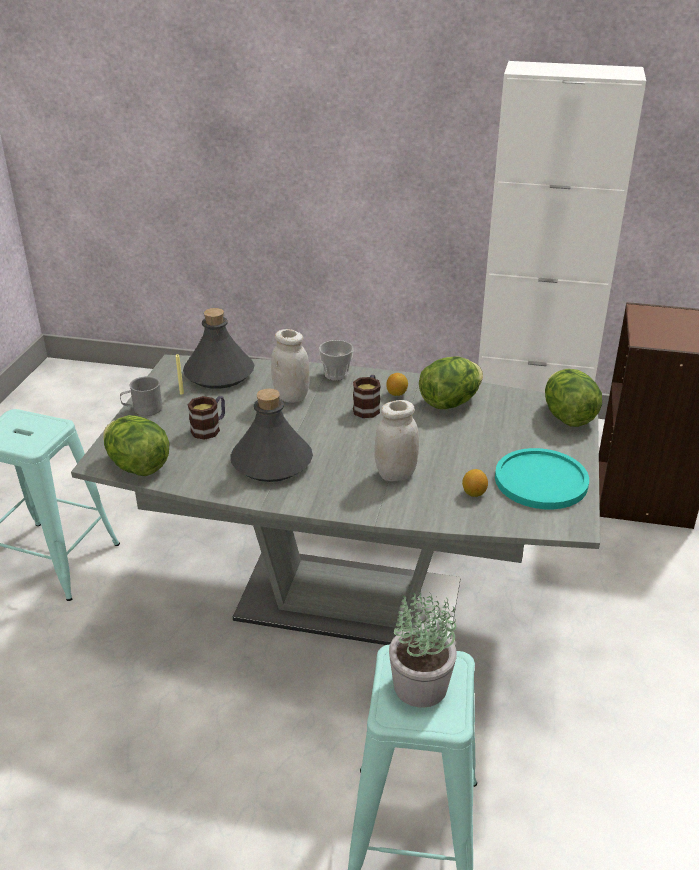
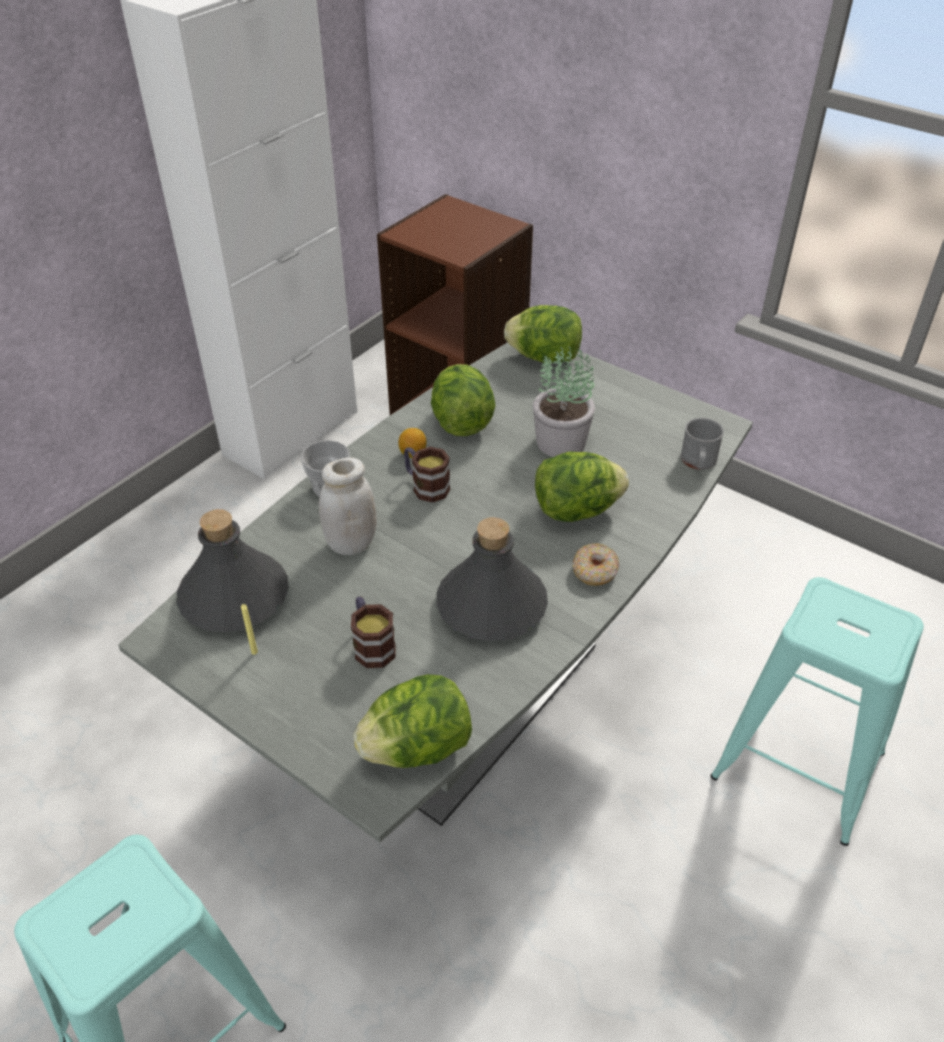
camera: 65 degrees left, 10 degrees up
grey mug [120,376,162,416] -> grey mug moved to [681,418,724,470]
white jar [375,400,419,481] -> lettuce [535,451,629,522]
potted plant [389,592,457,708] -> potted plant moved to [533,344,595,457]
lemon [462,469,488,497] -> none
turquoise plate [495,448,589,509] -> none
none -> donut [572,543,619,586]

